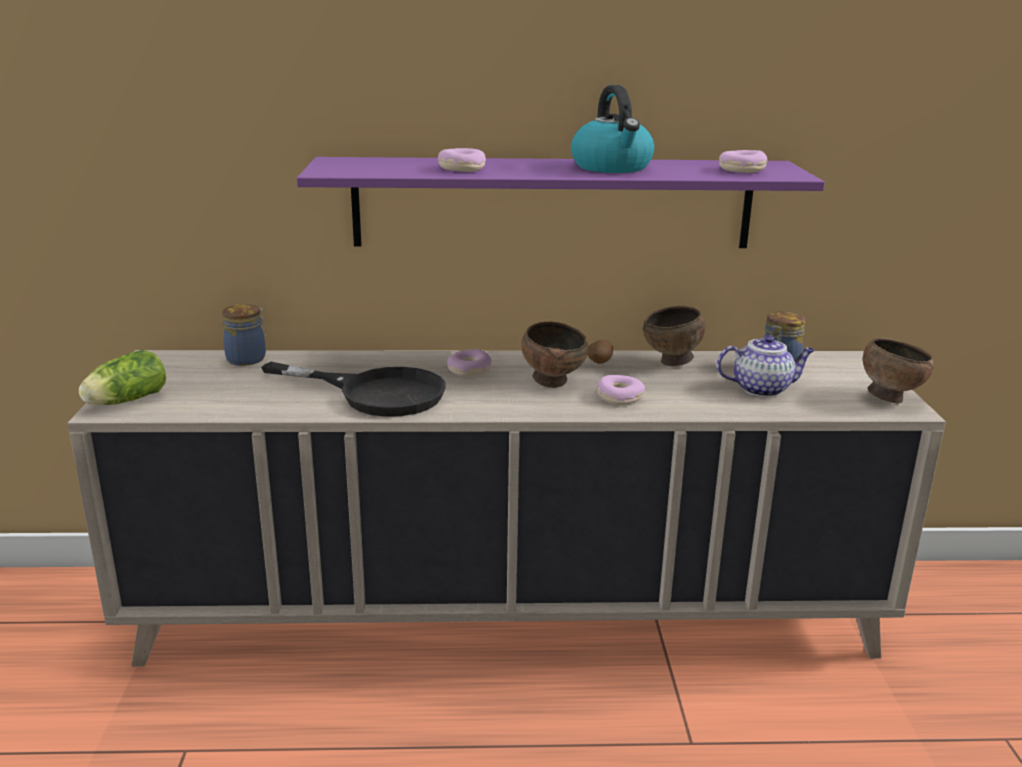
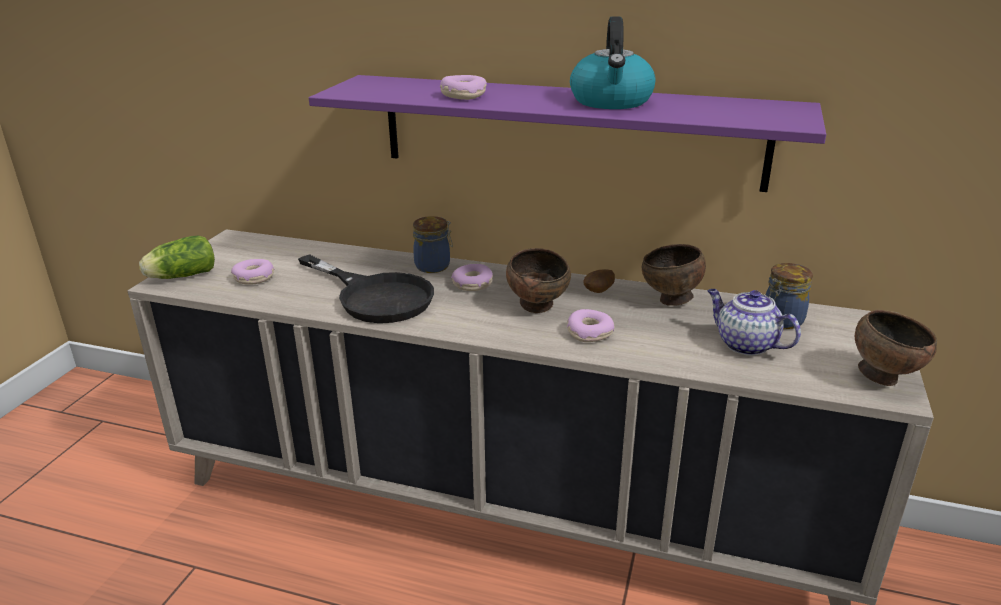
camera: 20 degrees right, 5 degrees up
jar [222,304,267,366] -> jar moved to [413,216,453,273]
teapot [717,335,815,397] -> teapot turned 150 degrees counterclockwise [707,289,801,356]
donut [719,150,767,173] -> donut moved to [231,259,274,285]

